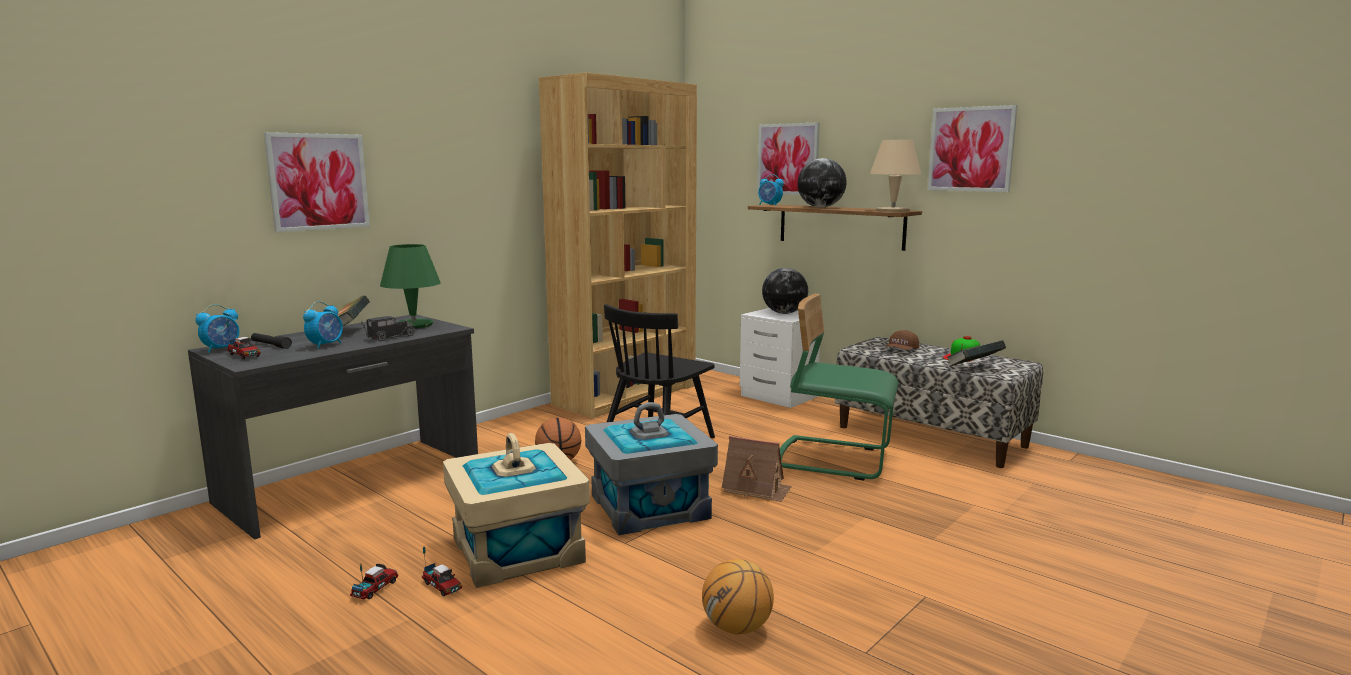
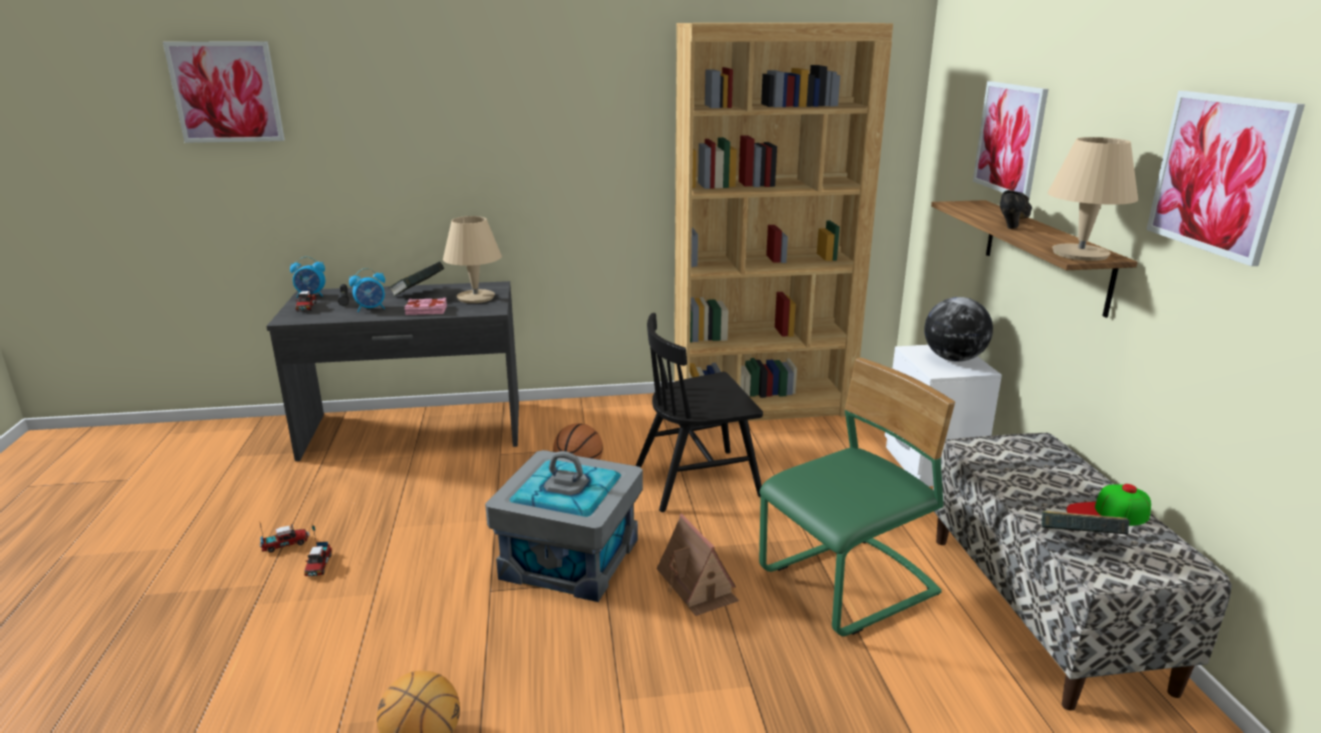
camera: 40 degrees right, 10 degrees up
picture [264,132,370,232] -> picture moved to [163,41,285,143]
toy truck [361,316,415,341] -> pink book [404,298,447,315]
green table lamp [380,244,441,329] -> beige table lamp [443,216,502,303]
beige storage box [443,433,590,588] -> none
alarm clock [758,174,784,206] -> none
green chair [780,294,899,481] -> green chair turned 90 degrees clockwise [759,358,955,636]
globe [797,158,847,207] -> black shoe [1000,190,1032,229]
brown cap [885,330,920,350] -> none

